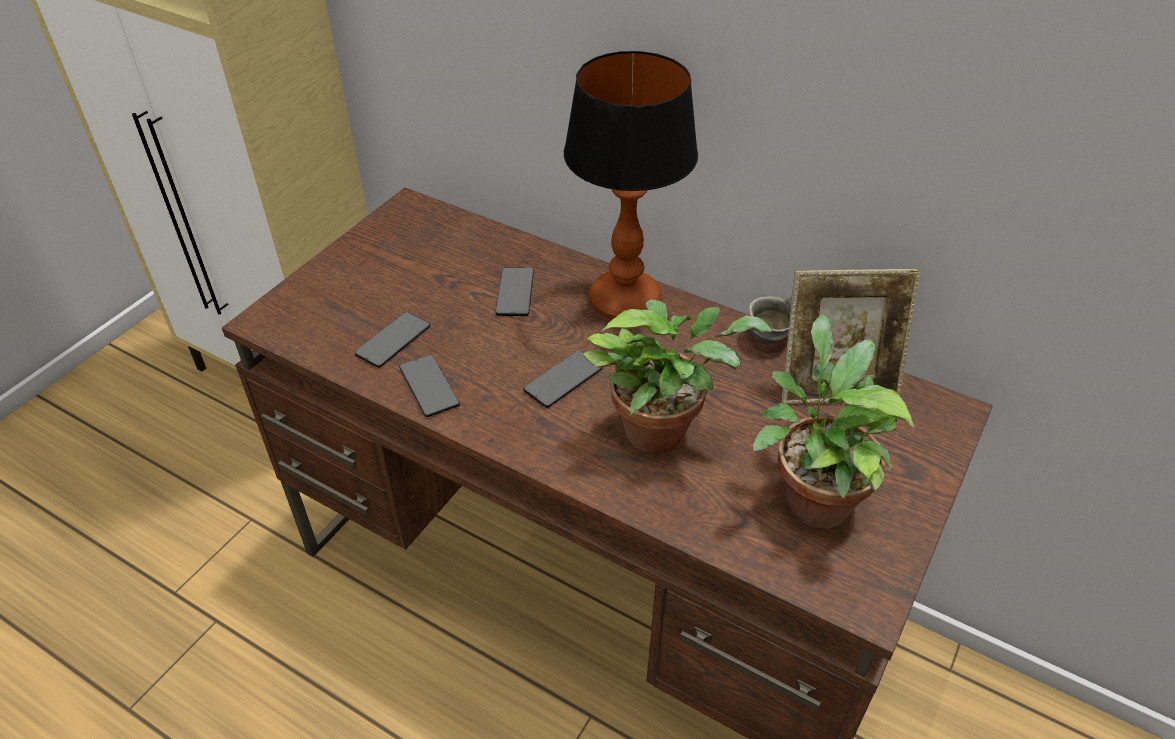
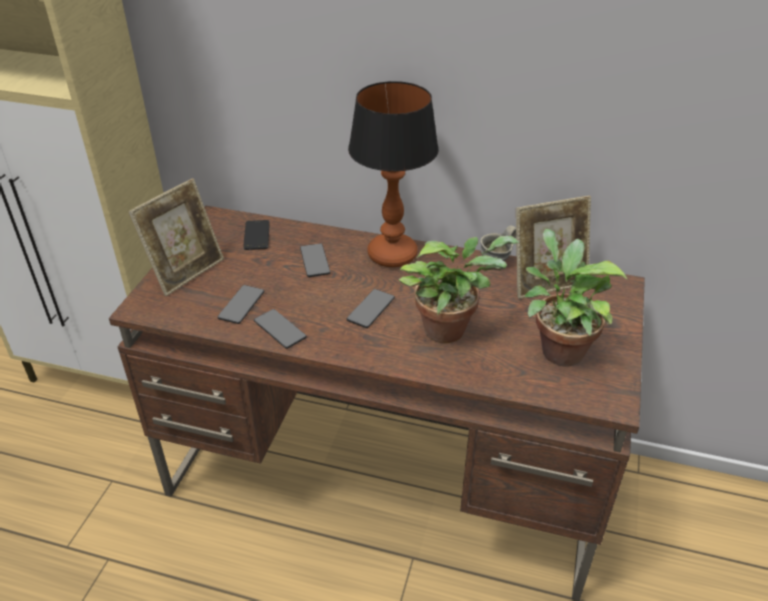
camera: 15 degrees left, 5 degrees down
none -> picture frame [128,178,224,296]
none -> phone [243,220,270,250]

